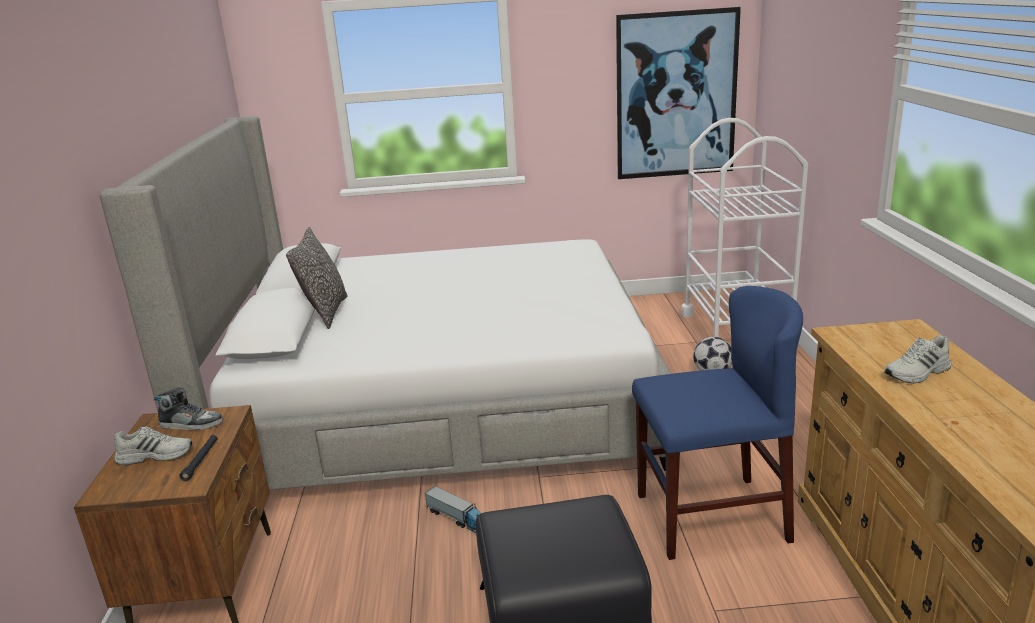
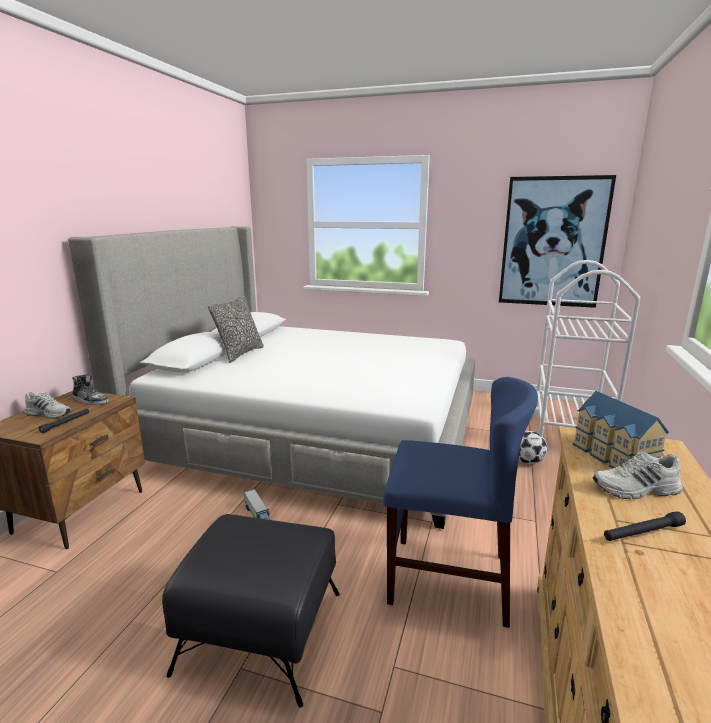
camera: 20 degrees right, 5 degrees down
none -> toy house [573,391,669,469]
none -> black flashlight [604,511,686,541]

